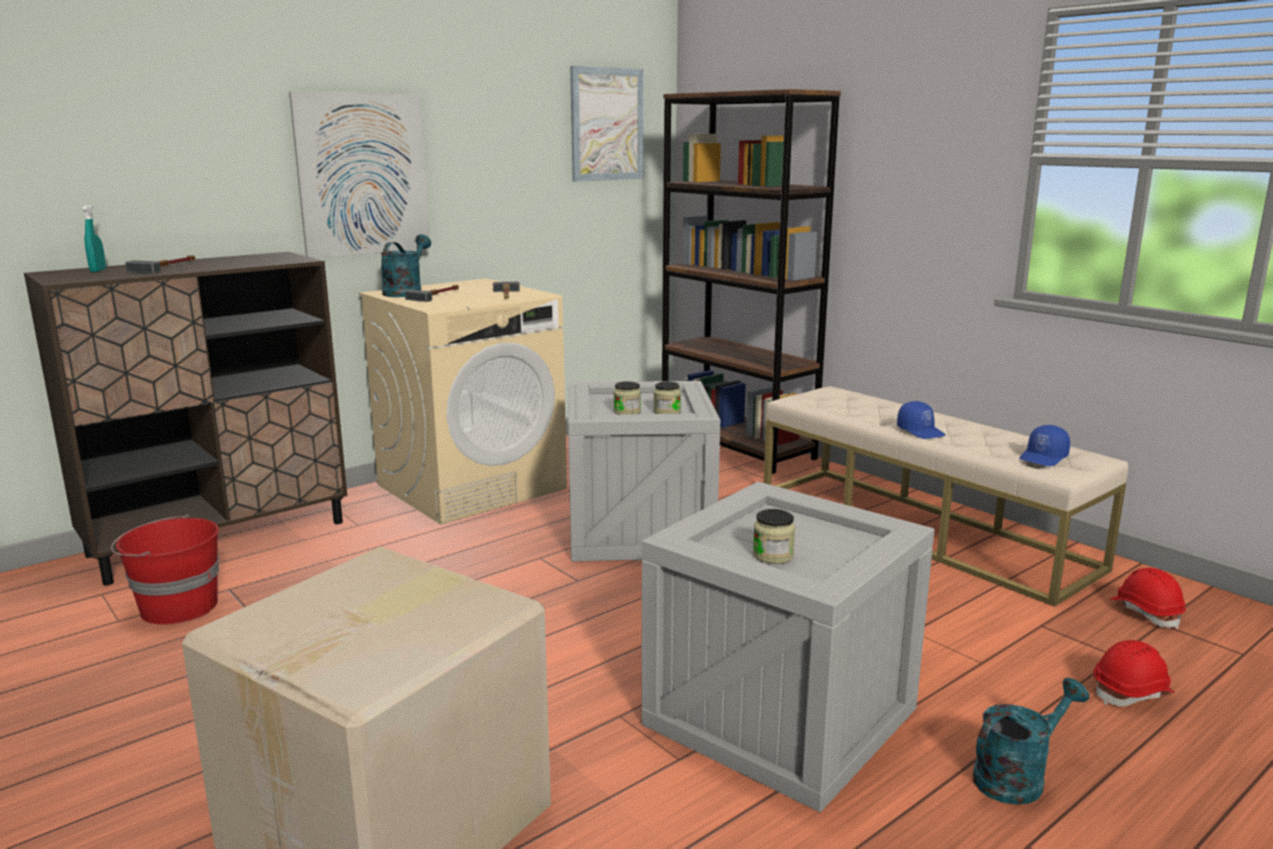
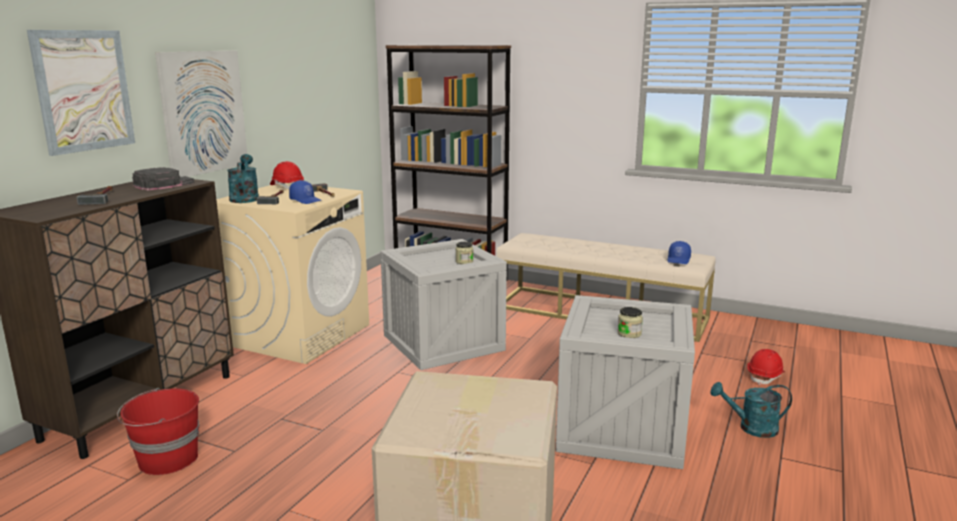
camera: 25 degrees left, 0 degrees up
turquoise spray bottle [82,205,106,272] -> none
picture [570,66,644,182] -> picture moved to [27,30,135,156]
jar [614,381,641,415] -> none
blue cap [897,401,946,439] -> blue cap moved to [289,180,322,204]
turquoise watering can [973,678,1089,805] -> turquoise watering can turned 120 degrees counterclockwise [711,382,792,438]
red hard hat [1109,568,1186,630] -> red hard hat moved to [270,161,304,189]
none -> black cap [132,167,194,190]

